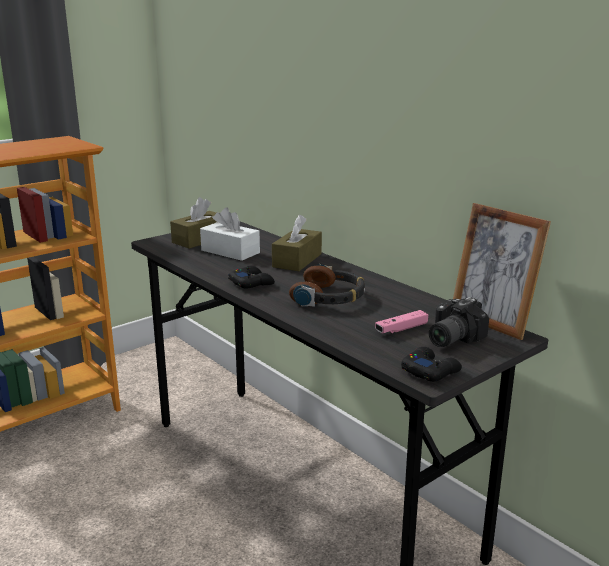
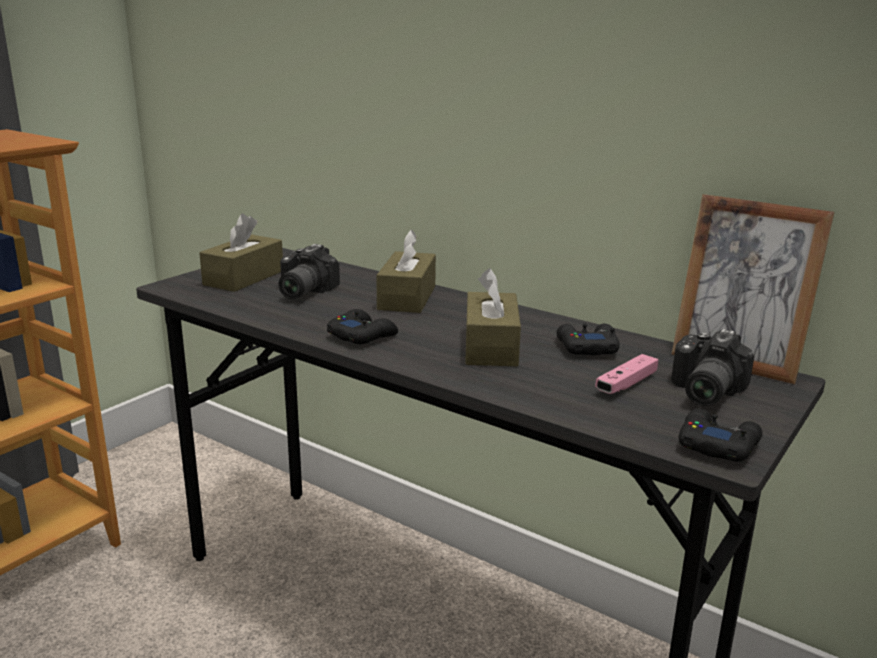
camera: 15 degrees left, 0 degrees up
white tissue box [200,207,260,261] -> camera [279,244,340,299]
headphones [289,264,365,307] -> brown tissue box [465,268,521,366]
none -> black game controller [557,324,620,355]

